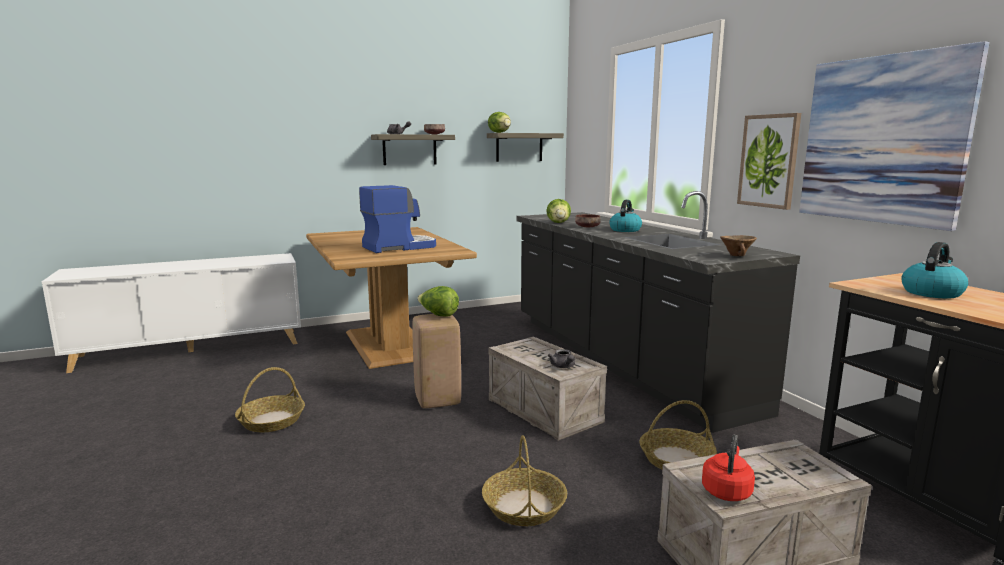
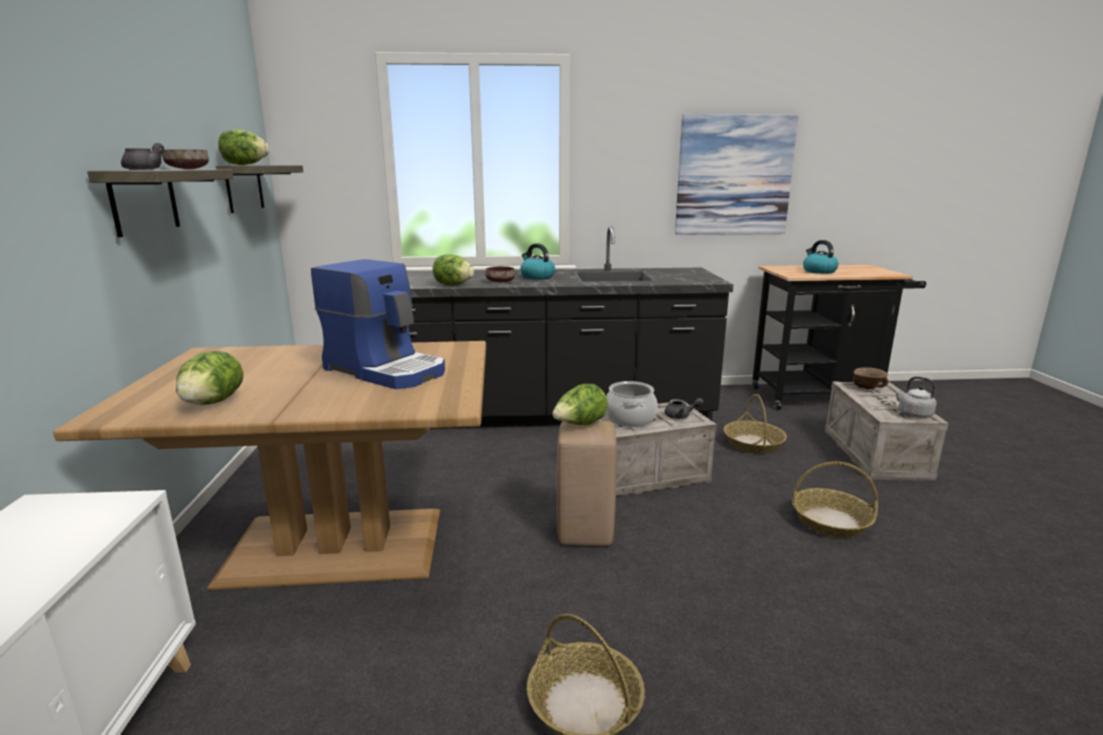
camera: 70 degrees left, 5 degrees up
coffee machine [359,185,436,253] -> coffee machine turned 135 degrees clockwise [311,259,445,389]
red kettle [702,435,755,501] -> grey kettle [893,376,937,418]
brown bowl [720,235,757,257] -> brown bowl moved to [853,367,889,389]
picture [737,113,801,210] -> none
none -> lettuce [176,351,243,405]
none -> cooking pot [605,381,658,427]

